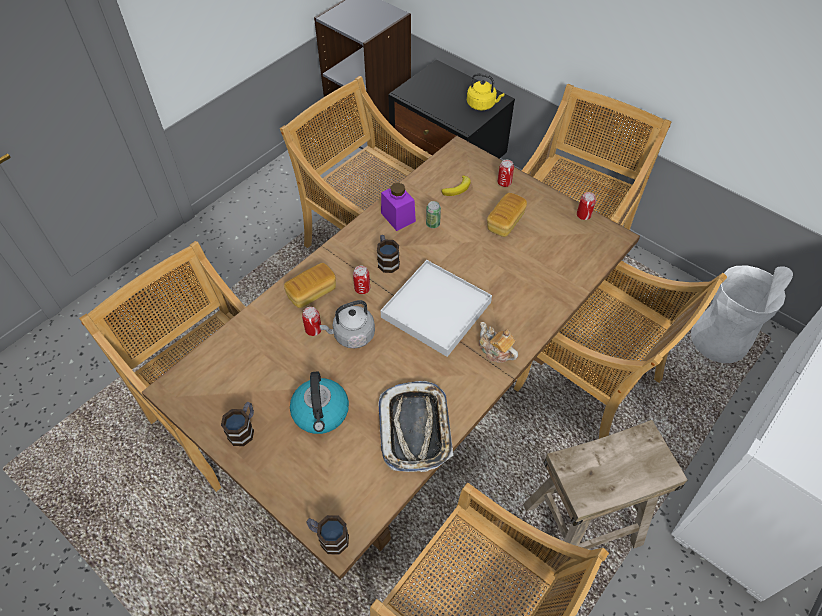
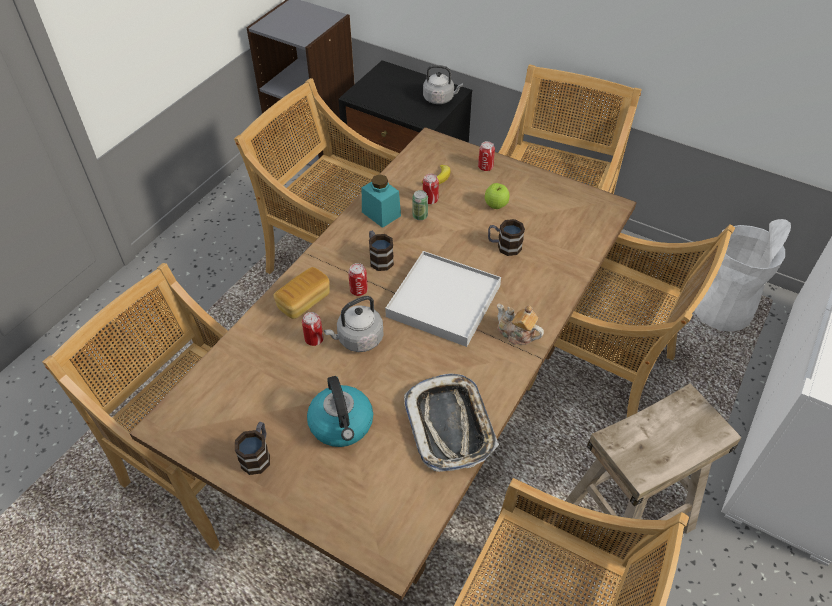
camera: 10 degrees left, 5 degrees down
mug [306,515,349,554] -> mug moved to [488,219,525,256]
purple jar [381,183,416,231] -> turquoise jar [362,174,401,228]
yellow kettle [467,73,505,111] -> grey kettle [423,65,463,104]
bread [487,193,527,237] -> apple [485,183,510,209]
can [577,192,596,220] -> can moved to [423,174,439,204]

